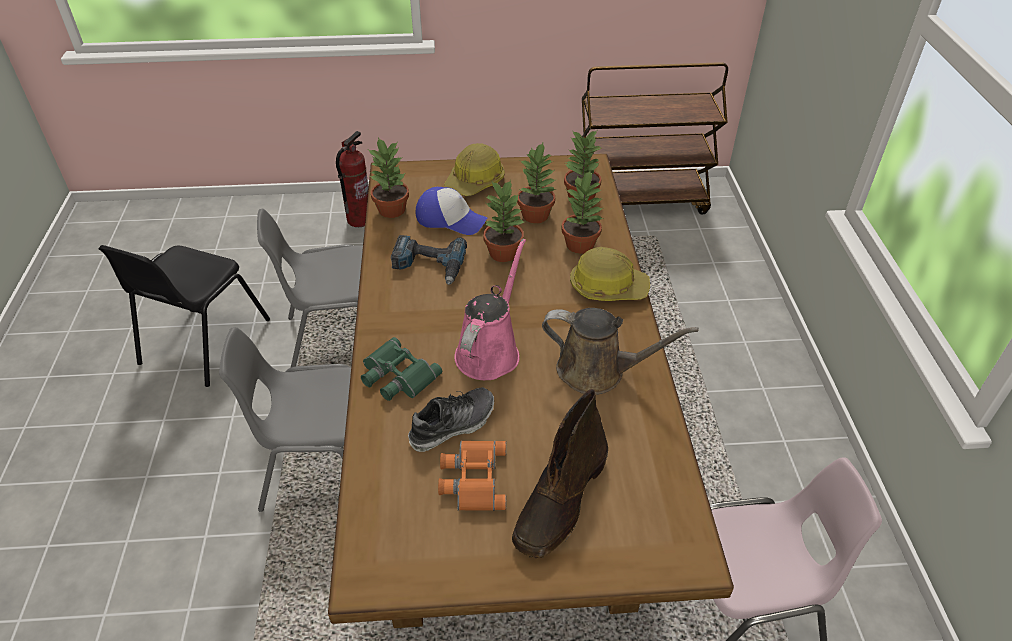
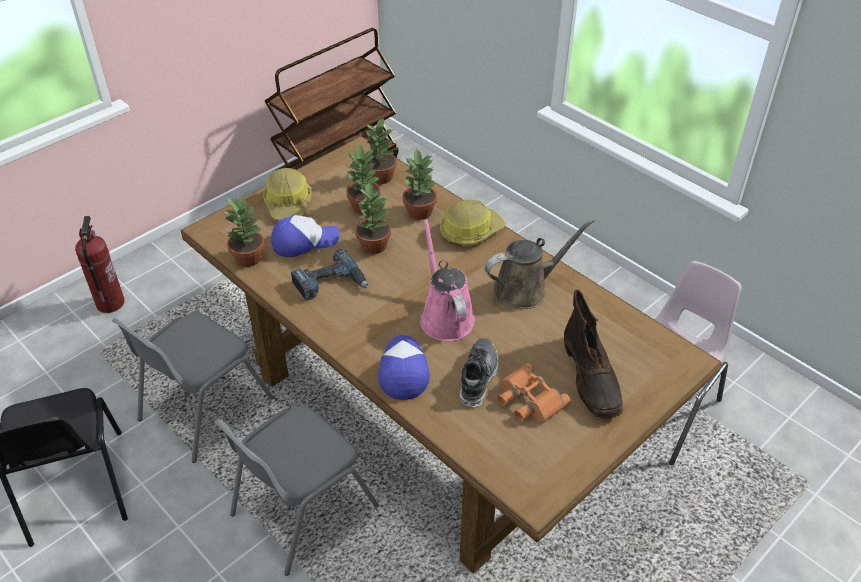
camera: 40 degrees left, 0 degrees up
green binoculars [361,337,442,401] -> cap [378,335,430,400]

